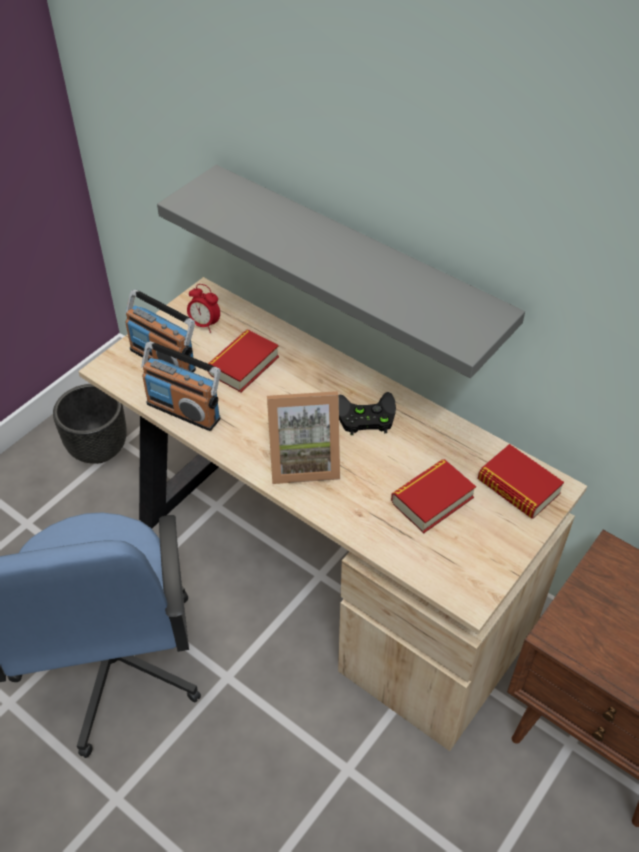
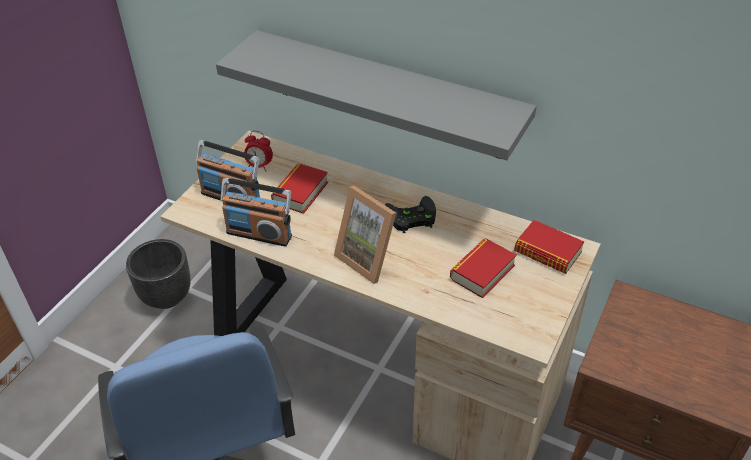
camera: 10 degrees left, 5 degrees down
picture frame [267,391,340,484] -> picture frame turned 60 degrees clockwise [334,186,396,284]

